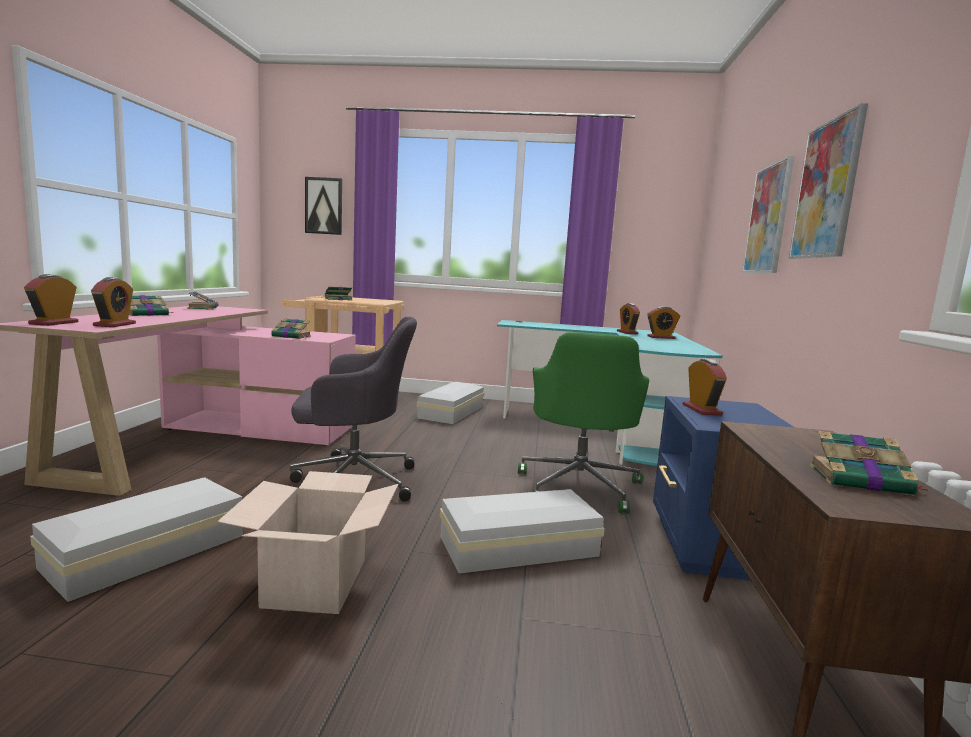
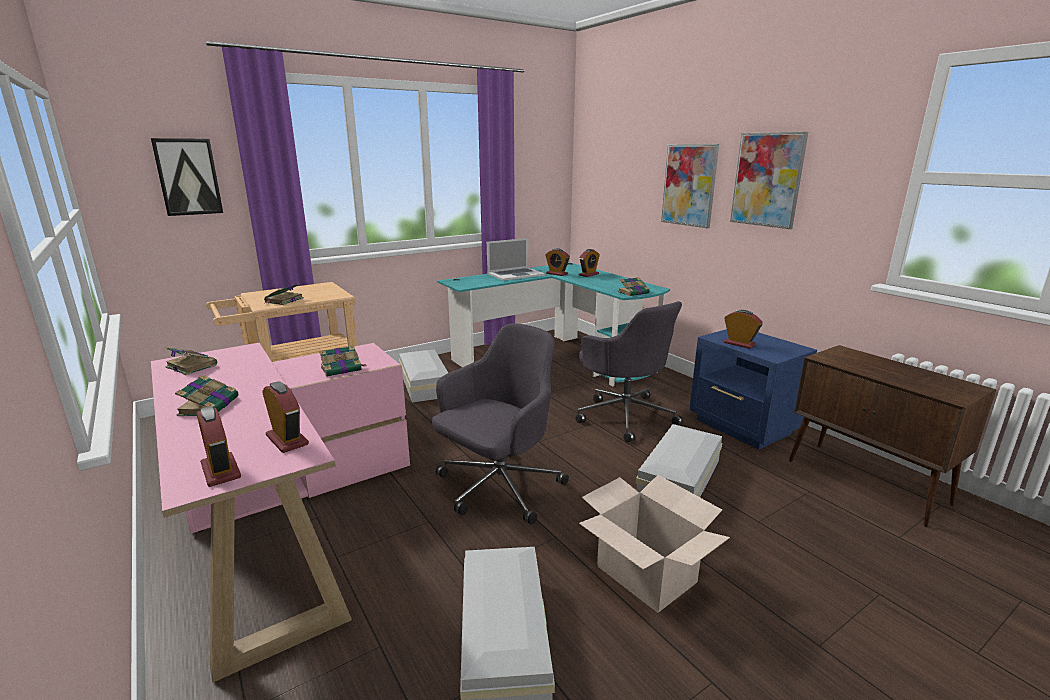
camera: 40 degrees left, 10 degrees up
green office chair [518,332,649,514] -> grey office chair [576,301,683,443]
book [810,430,928,496] -> book moved to [618,277,649,296]
none -> laptop [487,238,545,281]

